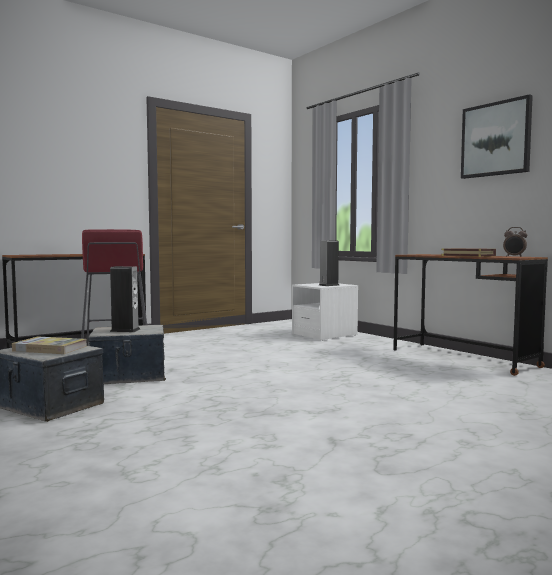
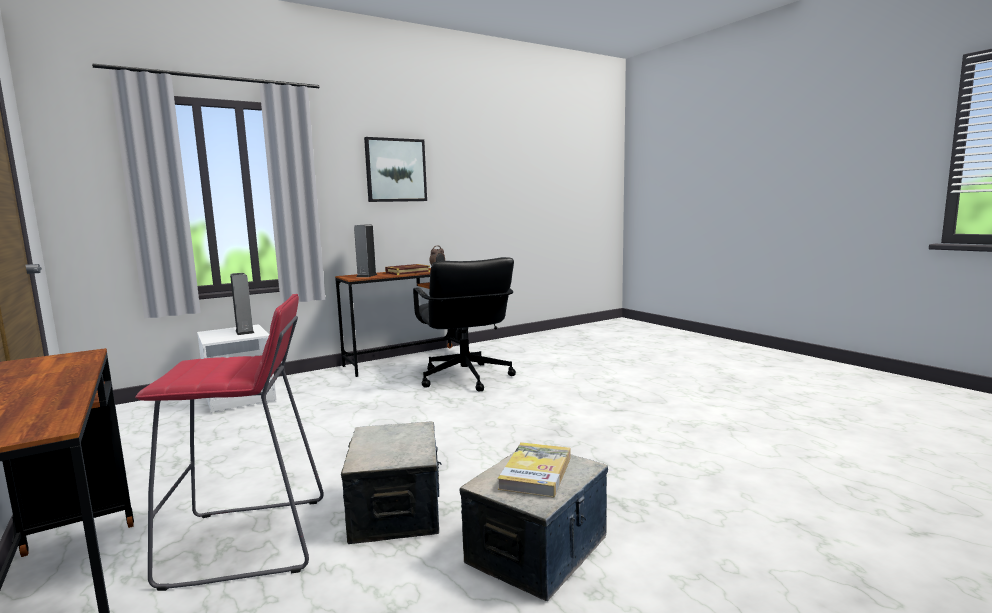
camera: 85 degrees left, 5 degrees up
speaker [110,266,140,332] -> speaker moved to [354,224,377,277]
none -> black office chair [413,257,516,391]

